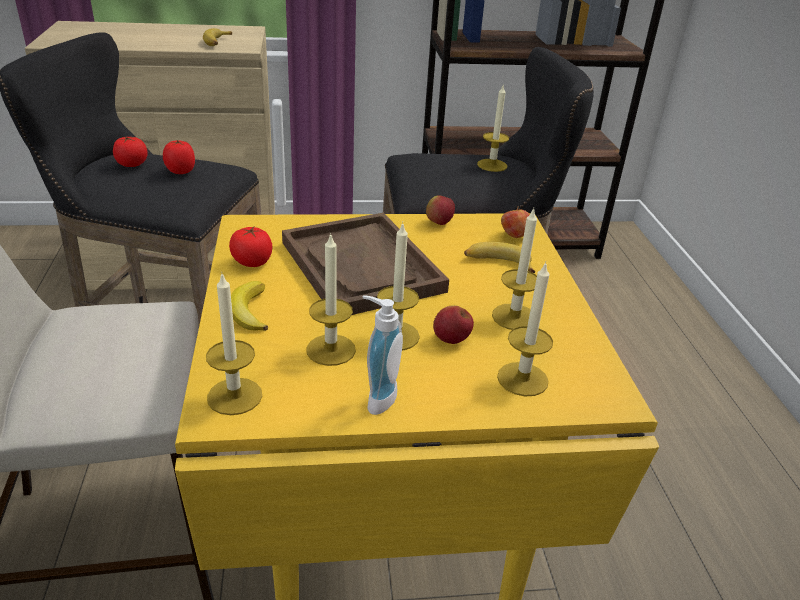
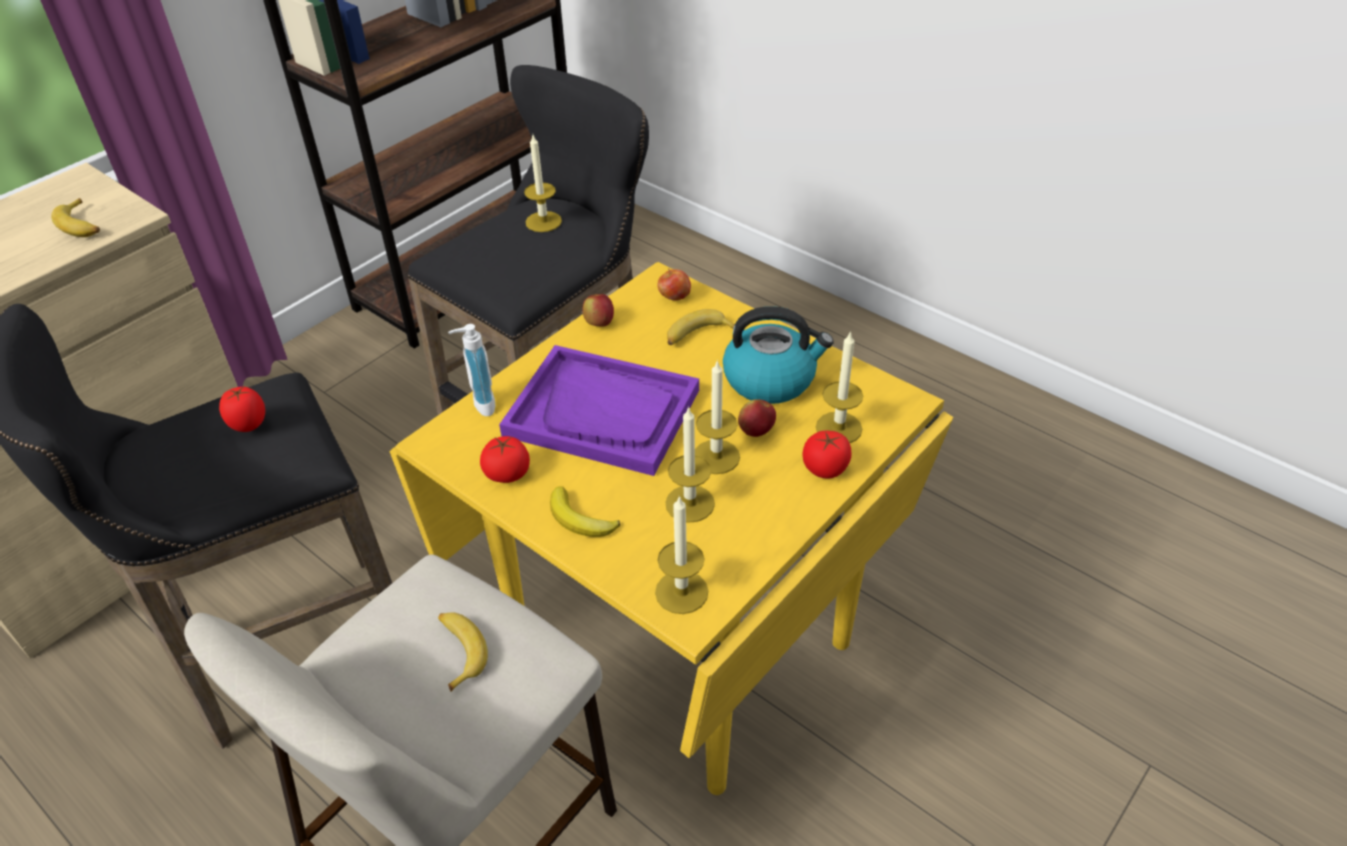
camera: 40 degrees left, 10 degrees up
tomato [113,136,148,167] -> tomato moved to [802,431,852,478]
brown tray [282,213,449,315] -> purple tray [499,345,699,476]
soap dispenser [363,295,403,415] -> soap dispenser moved to [448,324,495,416]
candle [492,208,537,330] -> kettle [723,306,834,404]
none -> banana [438,612,488,692]

